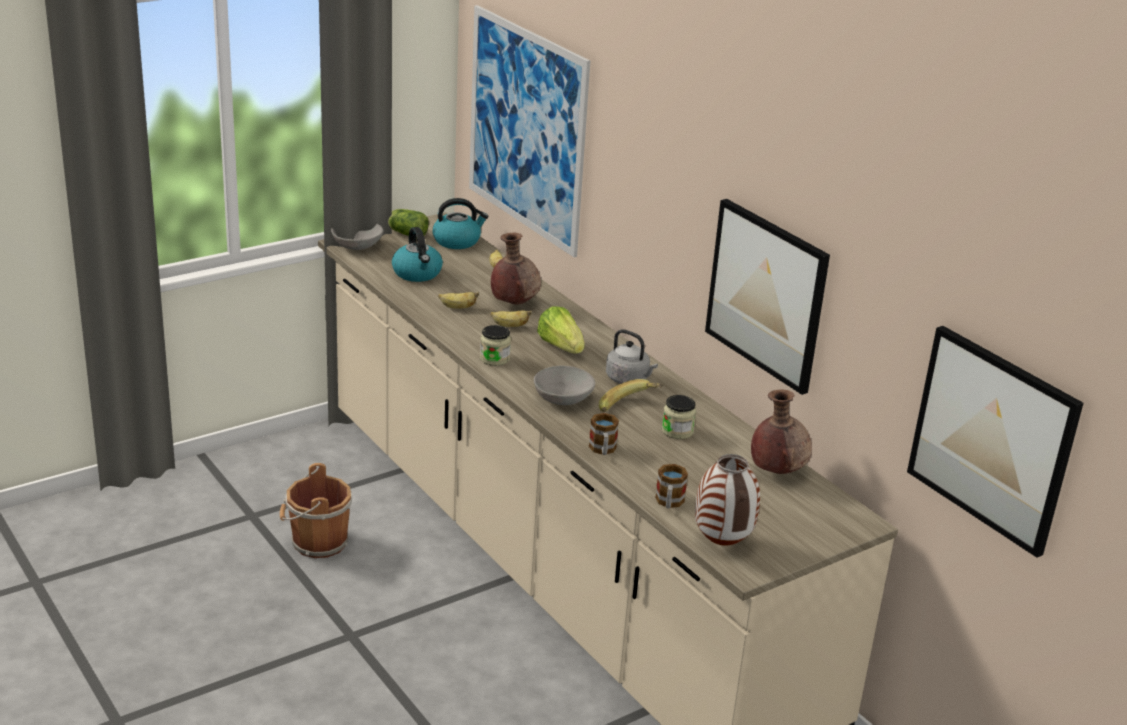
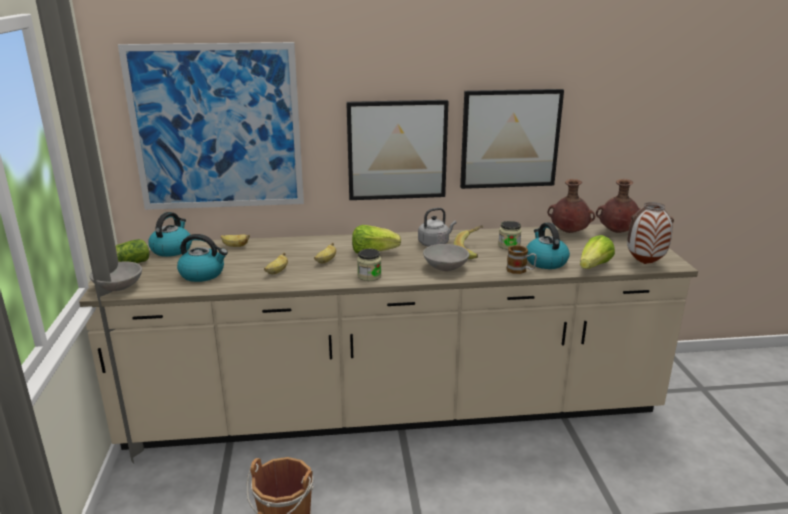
camera: 60 degrees left, 5 degrees down
brown vase [491,233,541,305] -> brown vase moved to [596,179,640,233]
mug [655,464,688,509] -> lettuce [580,235,615,269]
picture [907,326,1083,557] -> picture moved to [346,100,448,200]
none -> kettle [526,222,570,269]

